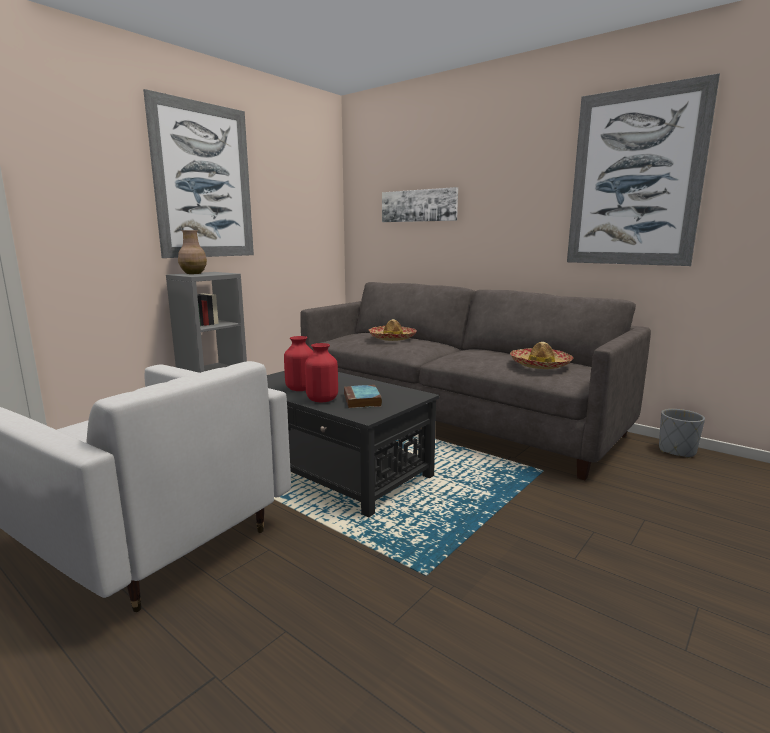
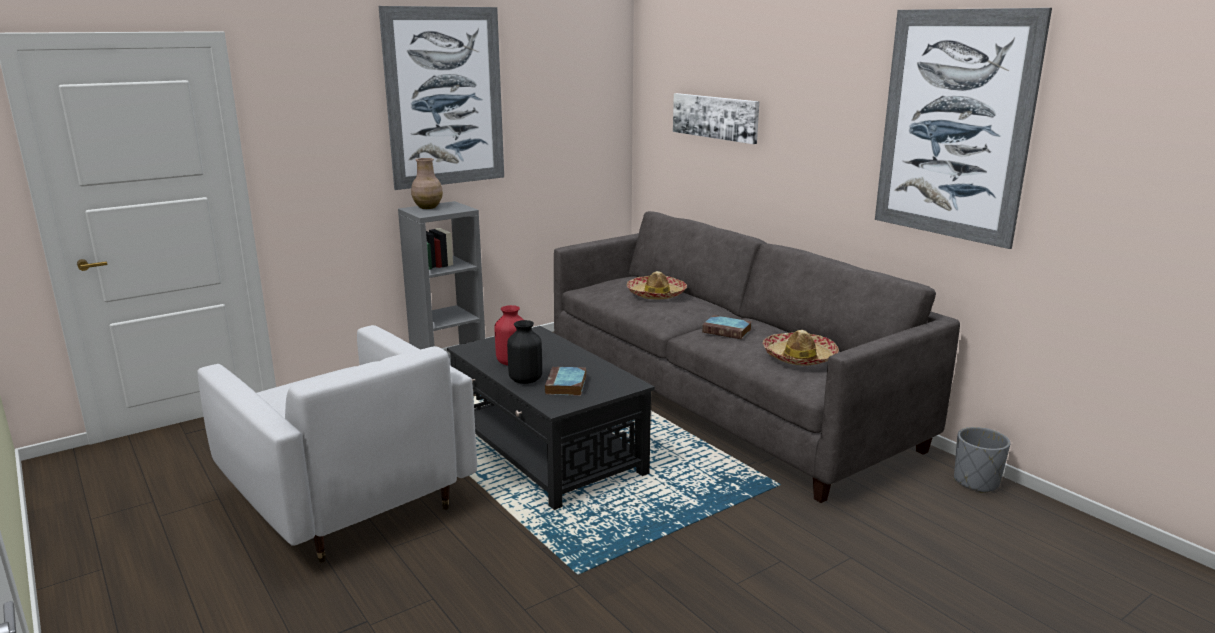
camera: 15 degrees right, 5 degrees up
red vase [305,343,338,402] -> black vase [507,320,542,384]
none -> book [702,315,752,339]

